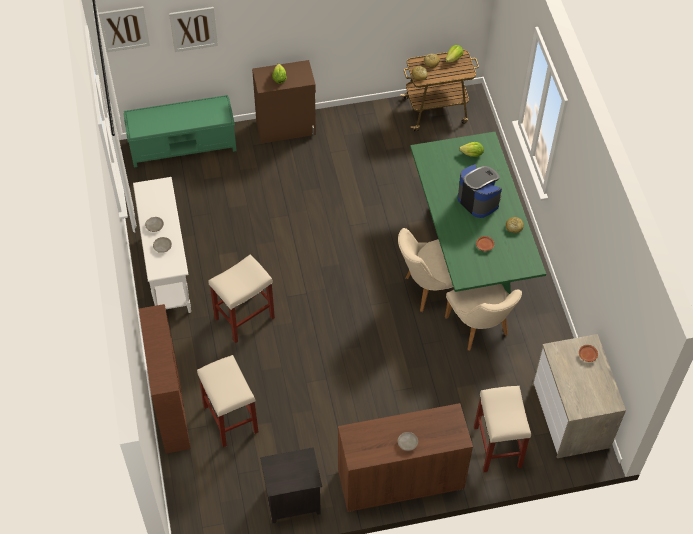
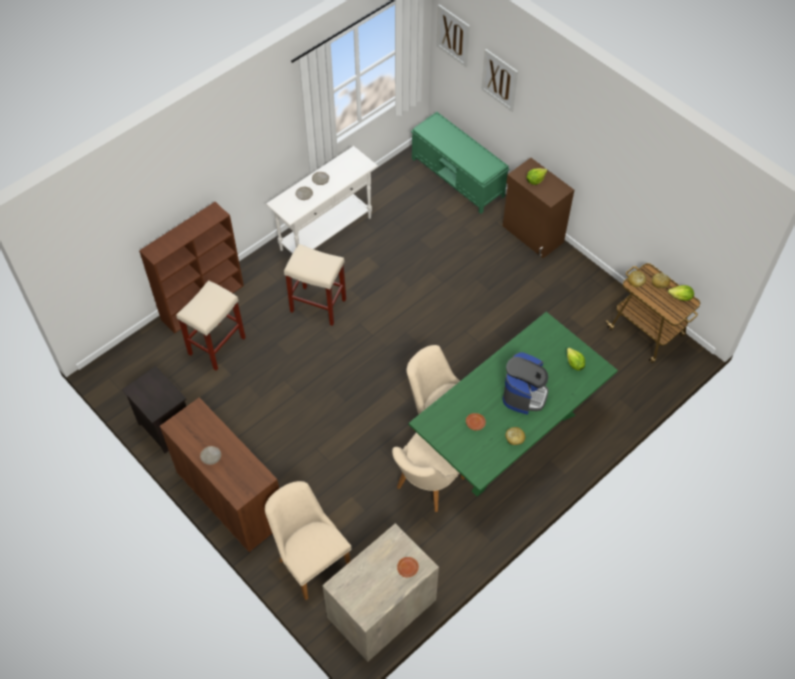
camera: 60 degrees right, 0 degrees up
beige stool [474,386,531,472] -> beige chair [265,481,351,600]

